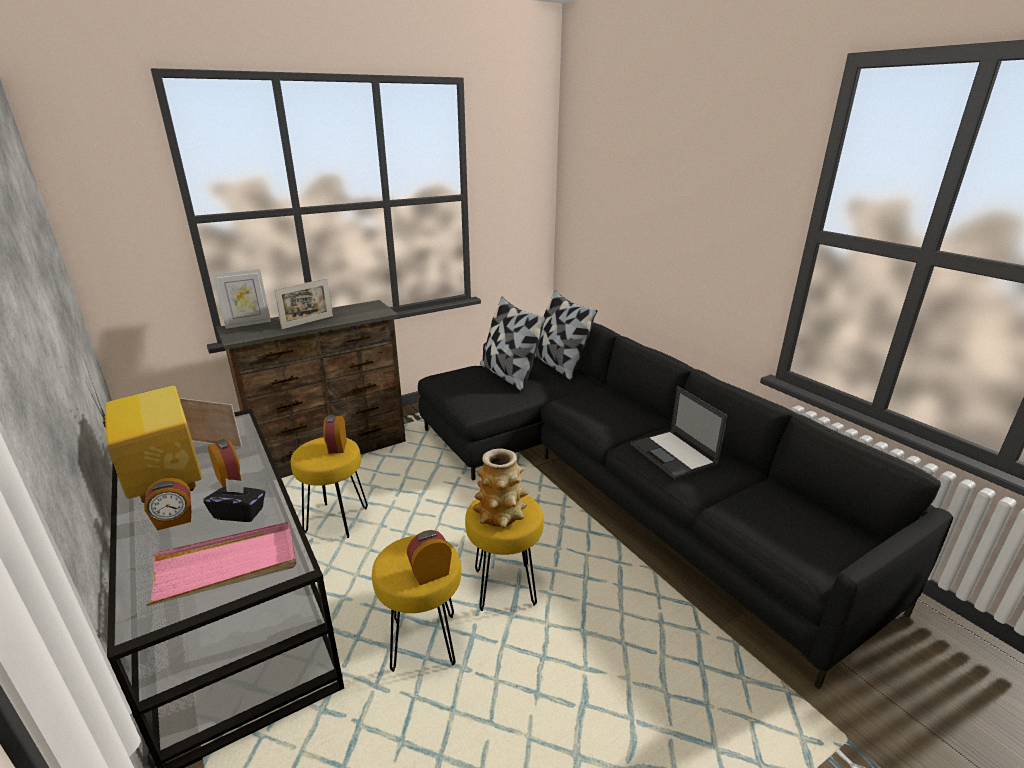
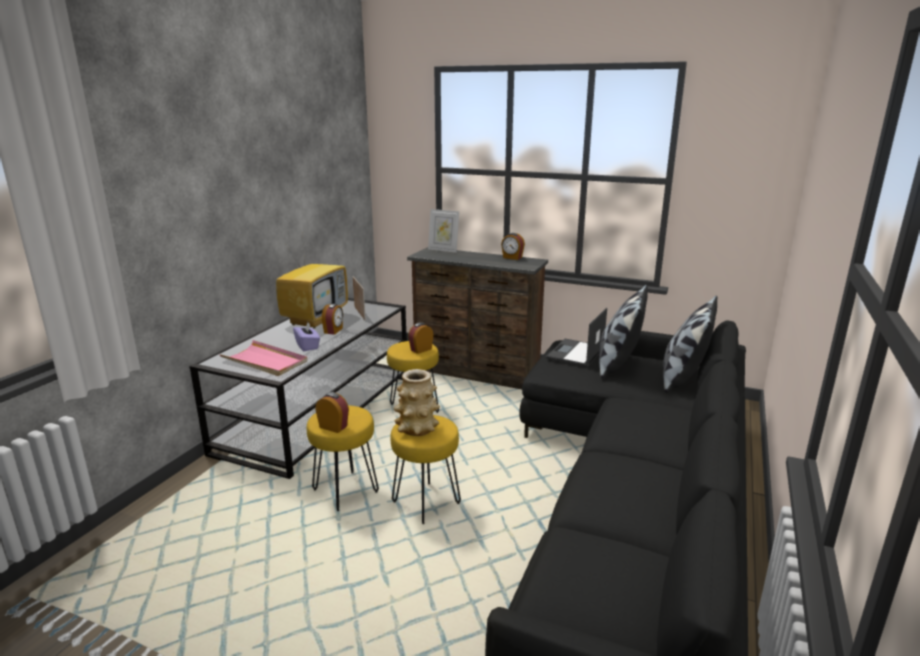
camera: 55 degrees right, 5 degrees down
alarm clock [144,478,191,531] -> alarm clock moved to [501,233,525,260]
black tissue box [204,479,265,522] -> purple tissue box [293,322,320,351]
picture frame [274,278,333,329] -> none
laptop [631,386,728,479] -> laptop moved to [546,308,607,367]

